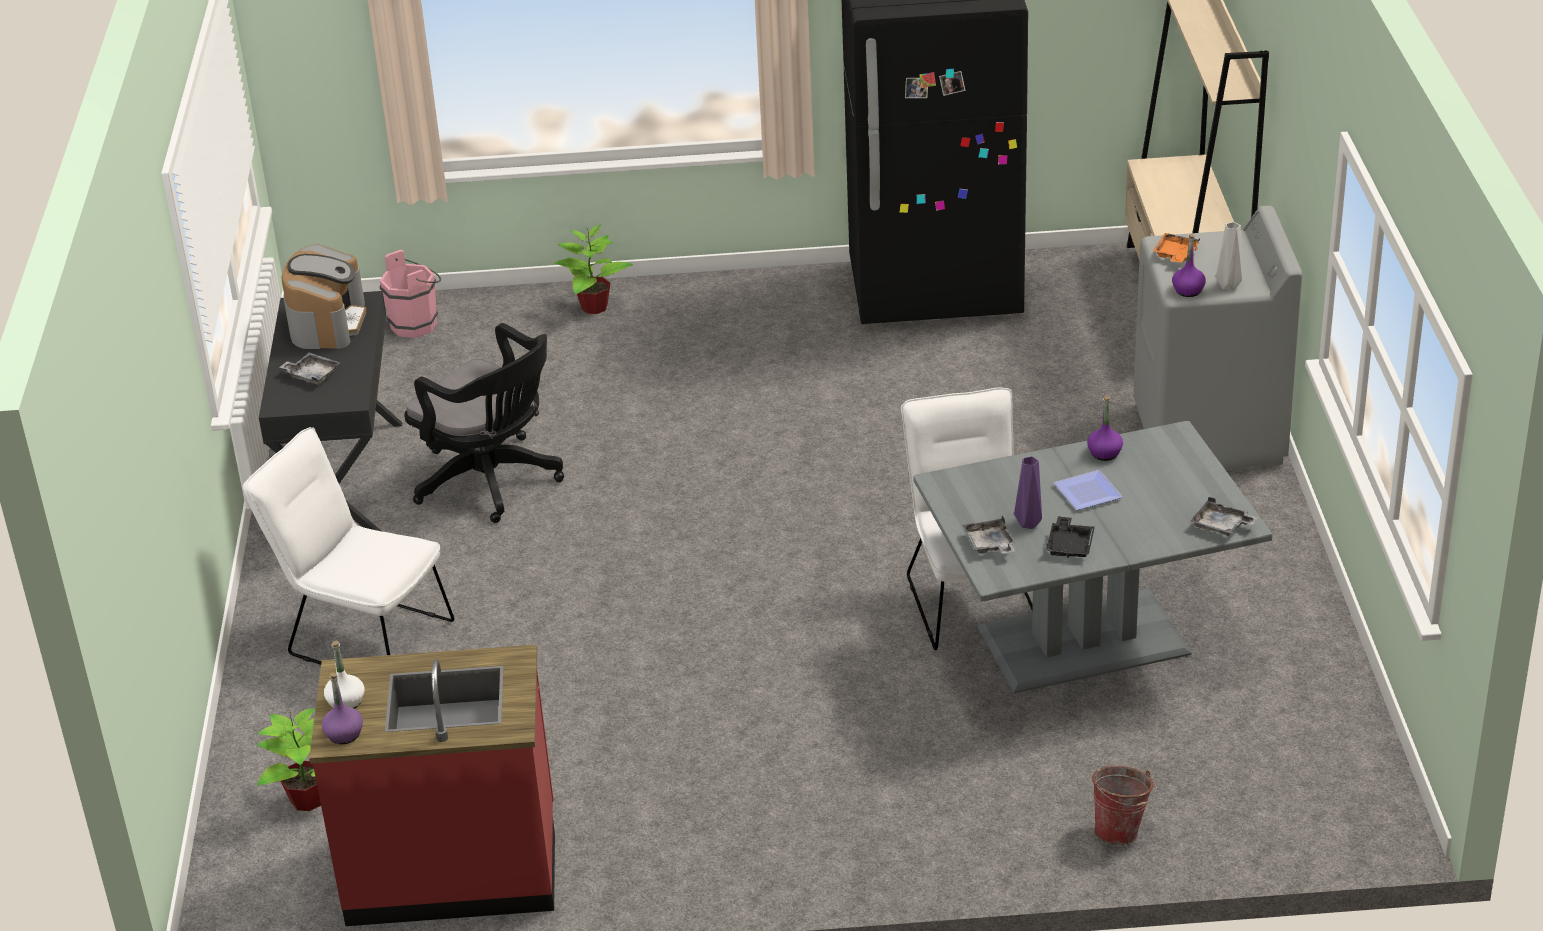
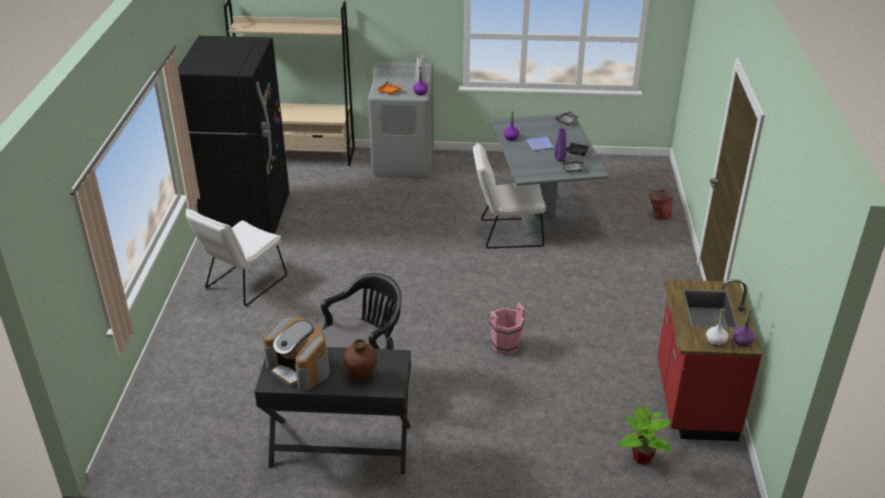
camera: 85 degrees left, 0 degrees up
white chair [243,427,454,665] -> white chair moved to [186,208,287,306]
grey tray [280,352,341,385] -> brown vase [344,339,377,380]
coffee machine [281,244,366,349] -> coffee machine turned 150 degrees counterclockwise [263,316,329,391]
pink bucket [379,250,441,338] -> pink bucket moved to [488,303,525,355]
potted plant [554,224,633,314] -> none

